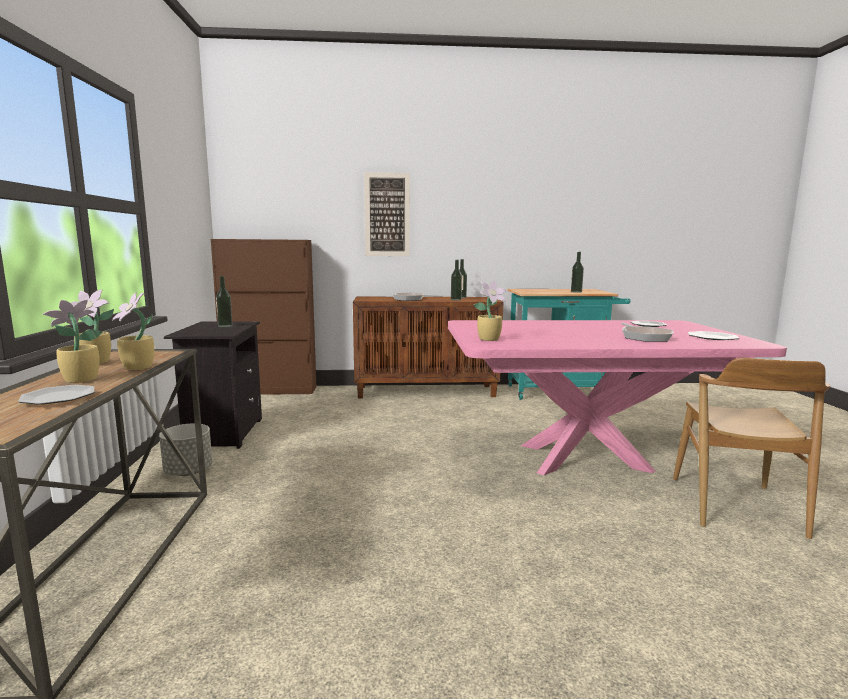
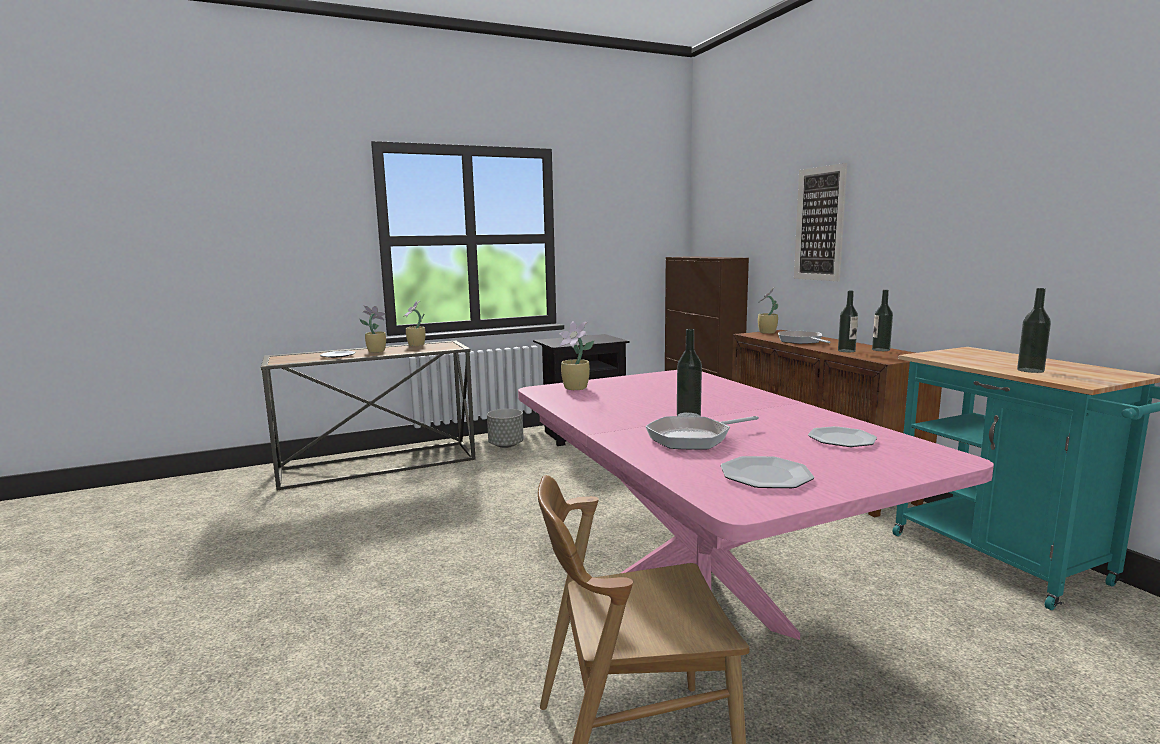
camera: 70 degrees right, 0 degrees up
potted plant [112,293,154,370] -> potted plant moved to [758,287,778,334]
bottle [216,276,233,327] -> bottle moved to [677,329,702,417]

